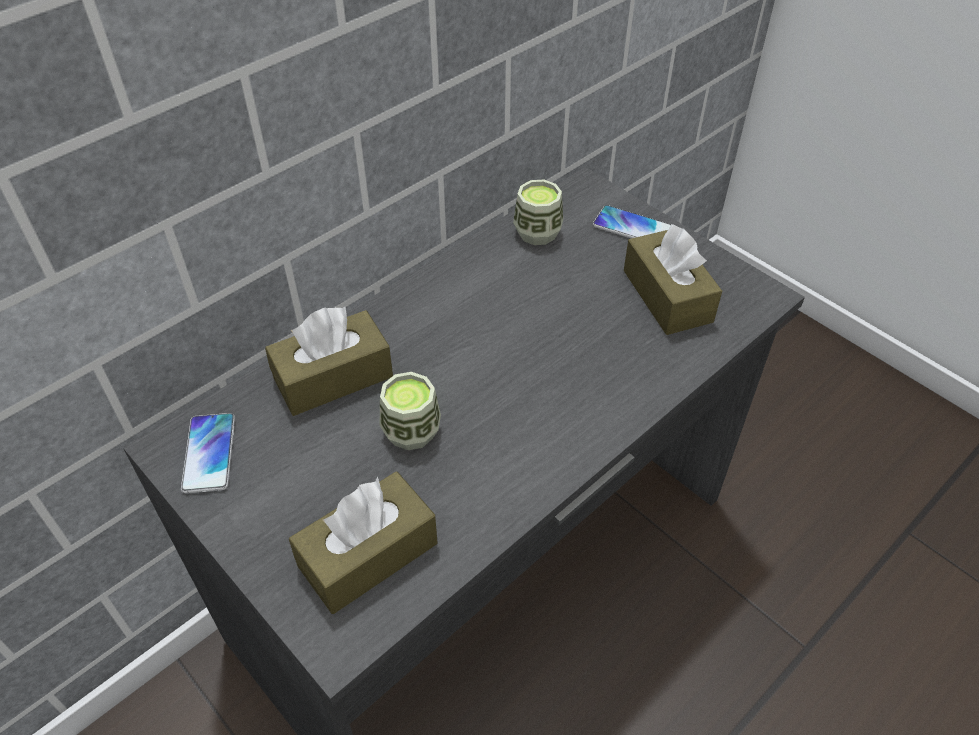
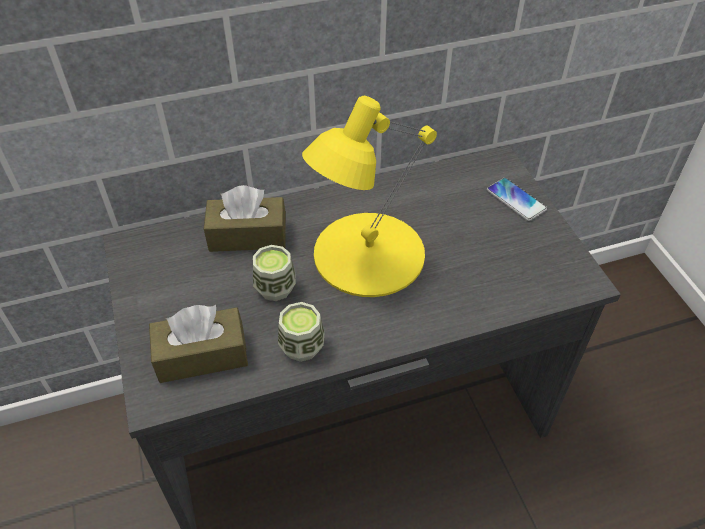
camera: 25 degrees right, 0 degrees up
phone [181,413,235,494] -> none
cup [513,180,563,245] -> cup moved to [278,302,325,362]
brown tissue box [624,224,722,335] -> none
none -> yellow table lamp [302,96,437,297]

